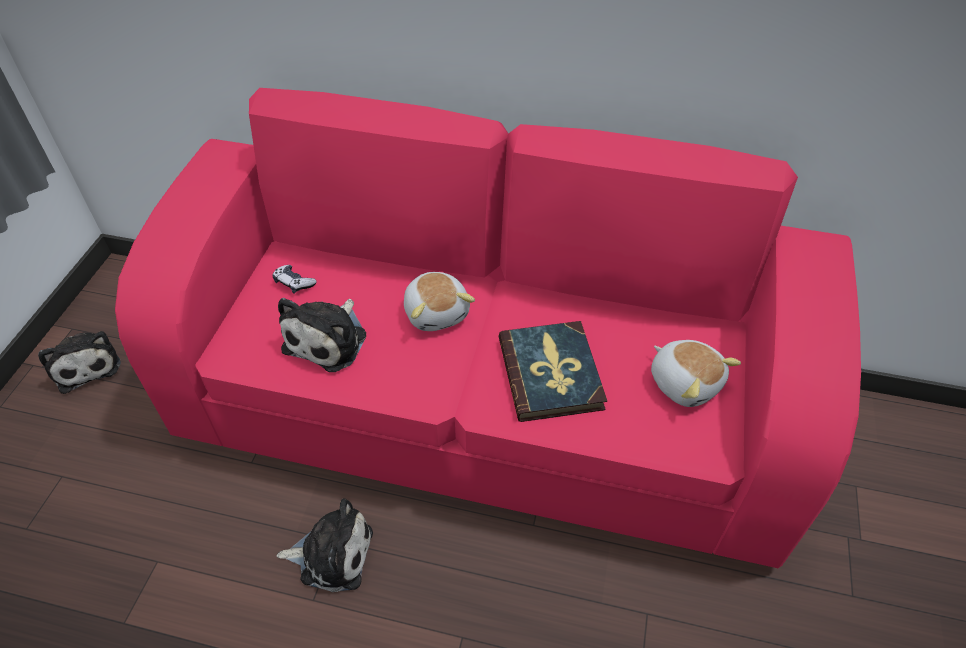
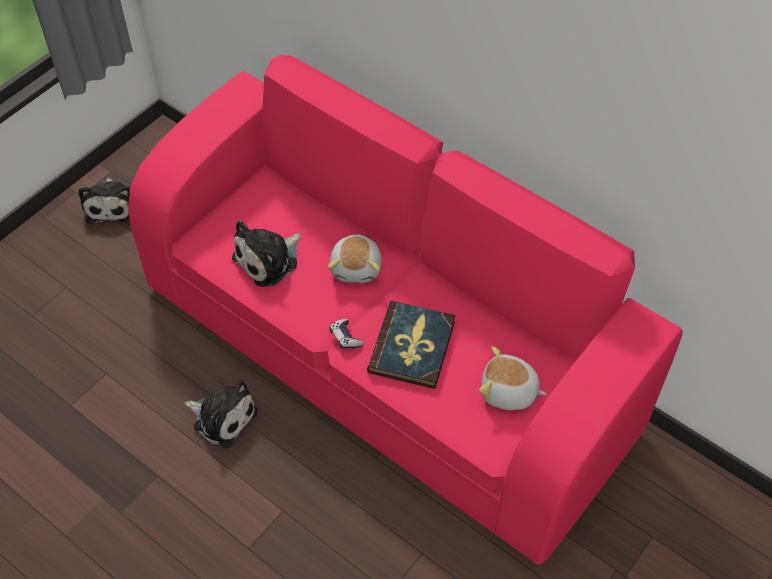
camera: 25 degrees right, 5 degrees up
game controller [273,265,317,294] -> game controller moved to [330,319,364,349]
plush toy [651,340,741,407] -> plush toy turned 120 degrees clockwise [479,346,546,410]

